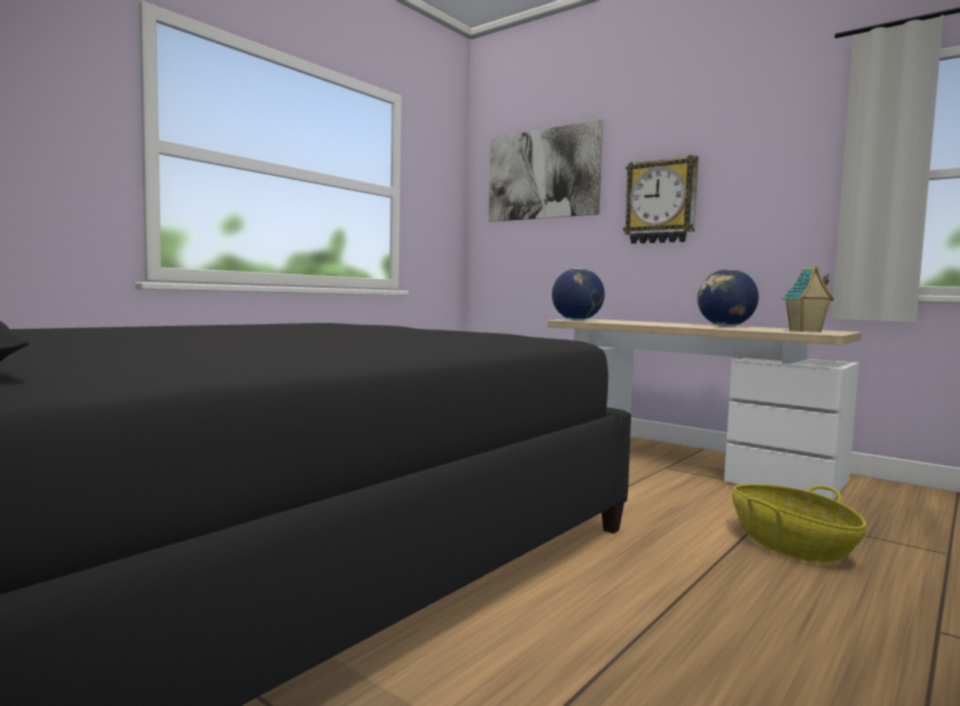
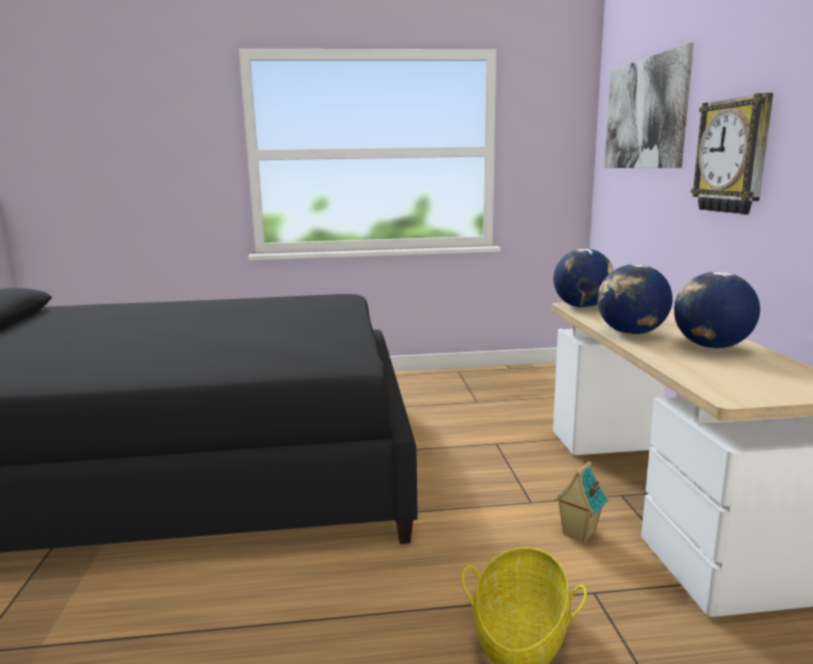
camera: 45 degrees right, 10 degrees up
toy house [782,266,834,332] -> toy house moved to [555,461,608,542]
none -> globe [597,264,673,335]

